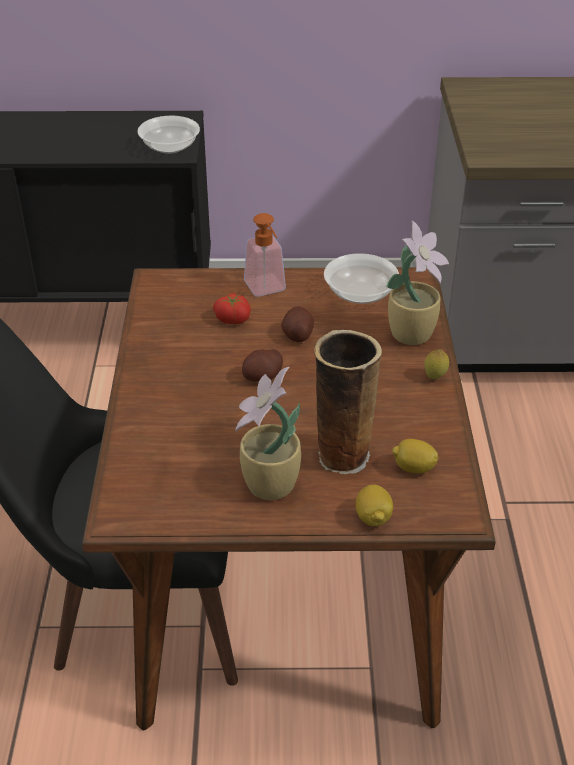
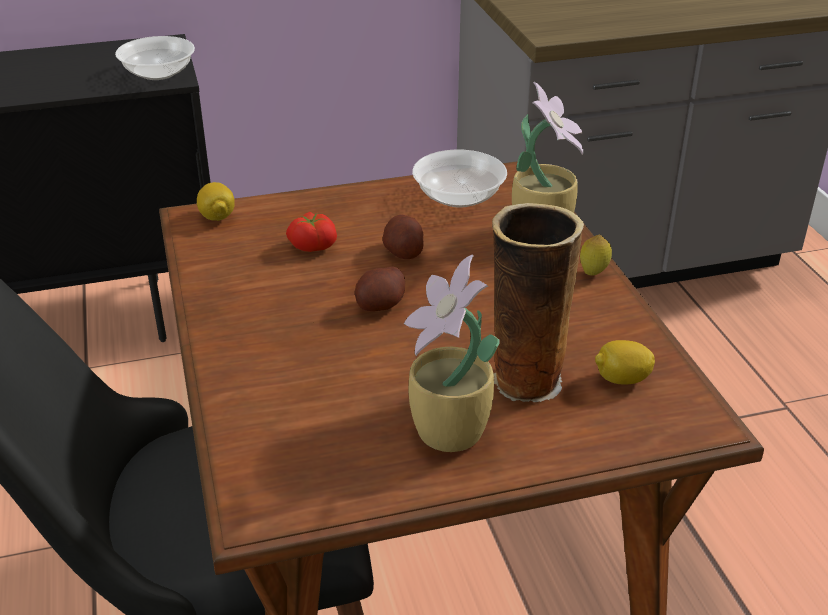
camera: 15 degrees left, 5 degrees down
soap dispenser [244,213,286,297] -> none
lemon [356,485,393,526] -> lemon moved to [197,182,235,221]

